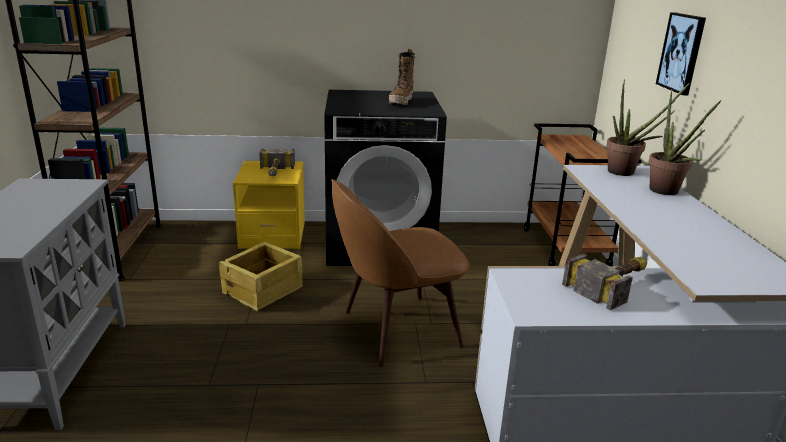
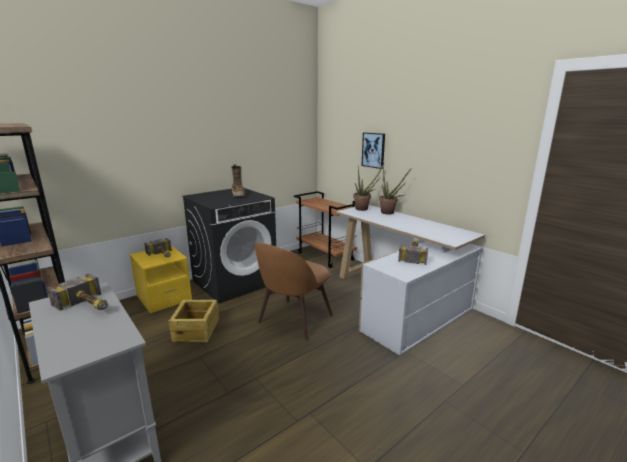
camera: 35 degrees left, 5 degrees down
none -> hammer [47,274,108,311]

